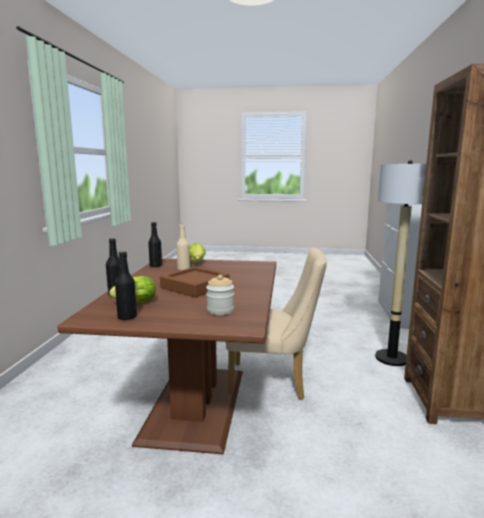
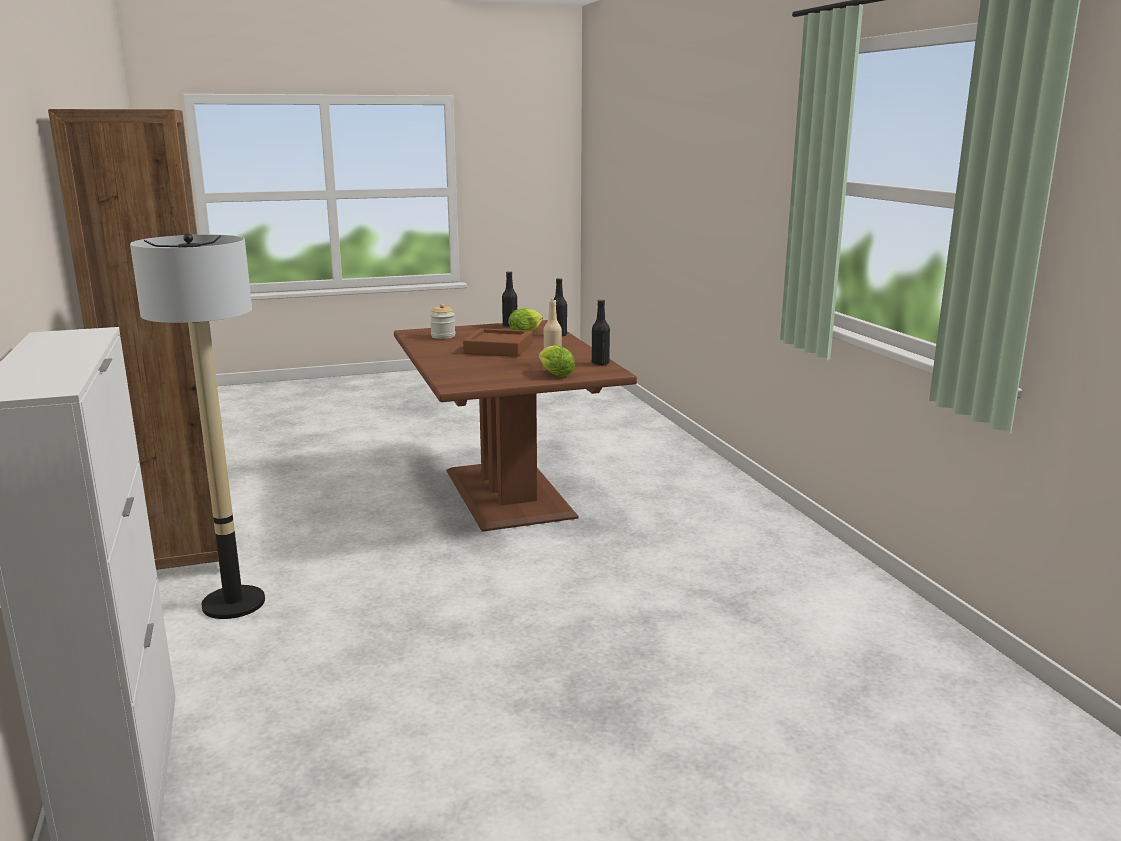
camera: 155 degrees right, 5 degrees up
beige chair [226,248,327,400] -> none

